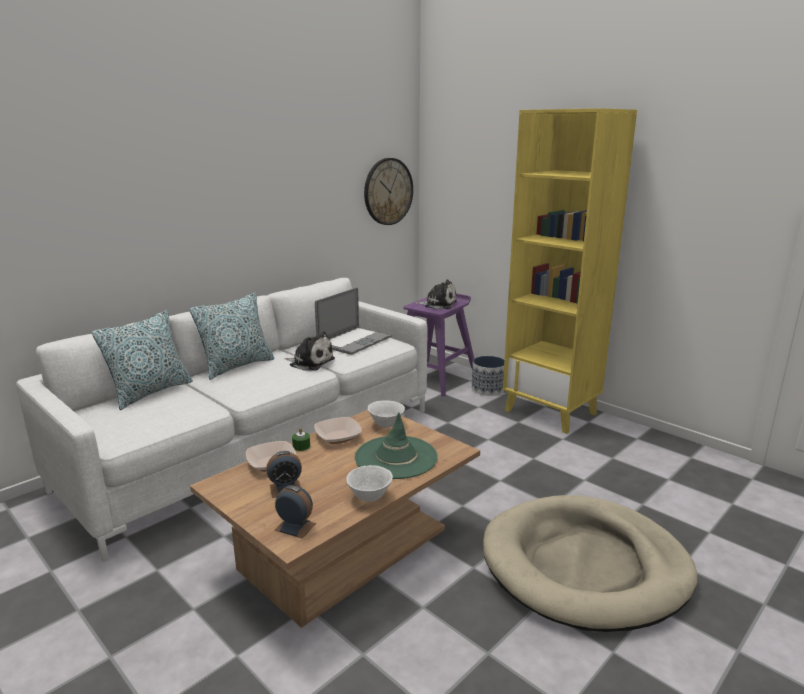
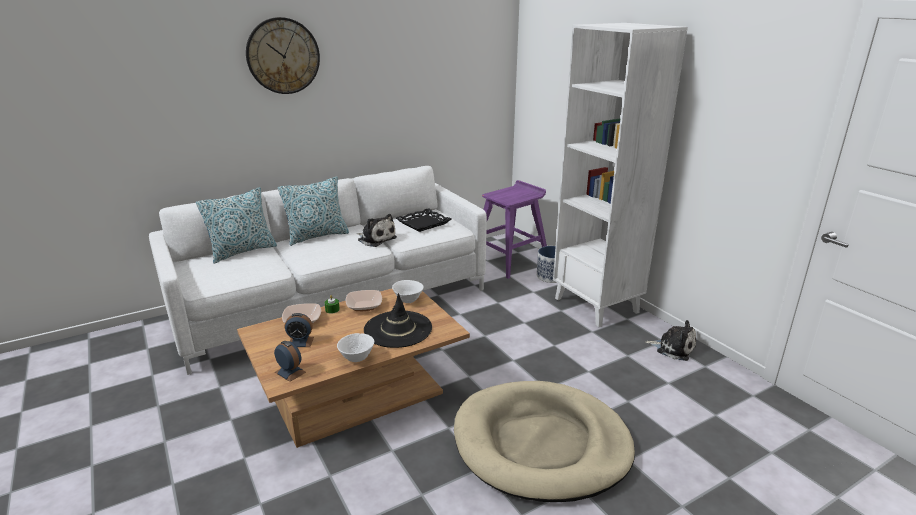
camera: 15 degrees right, 5 degrees up
laptop [315,287,392,355] -> black tray [396,208,451,232]
green hat [355,412,438,479] -> black hat [364,293,432,348]
wall clock [364,158,413,225] -> wall clock moved to [246,17,320,94]
plush toy [415,279,457,310] -> plush toy moved to [645,320,696,361]
yellow bookcase [503,108,637,434] -> white bookcase [553,23,688,327]

